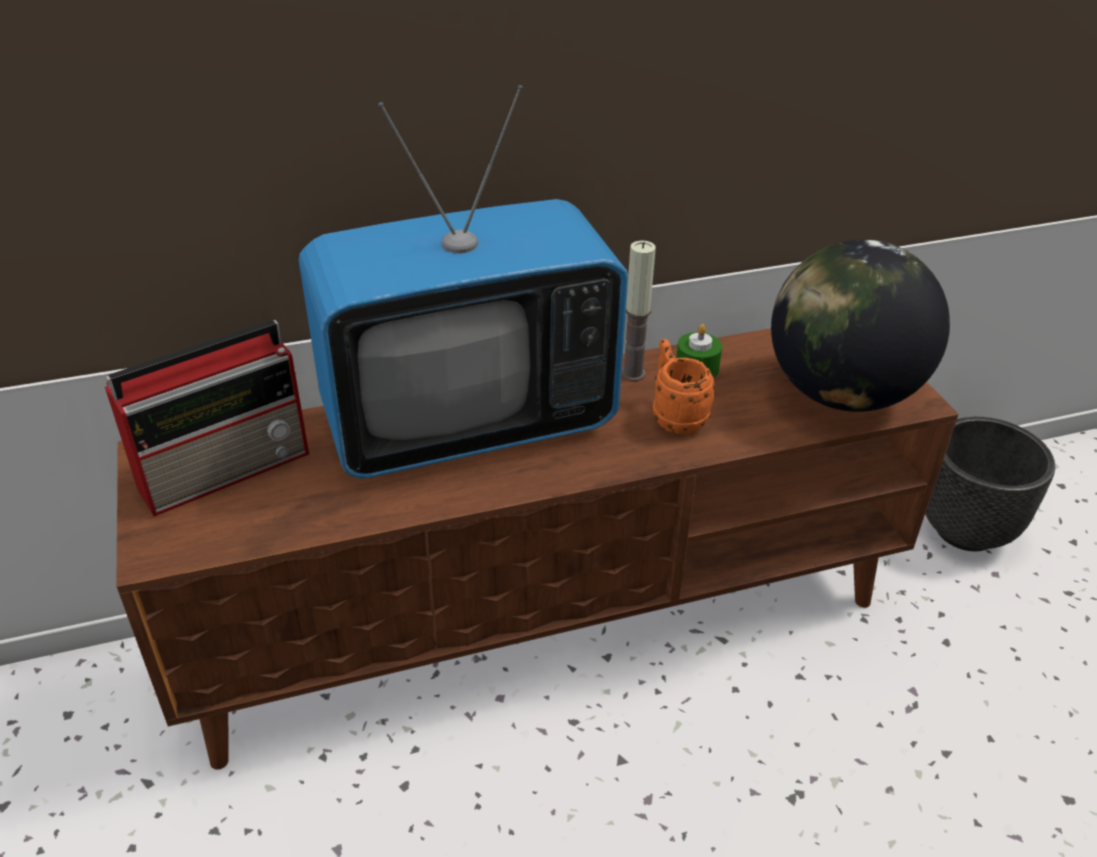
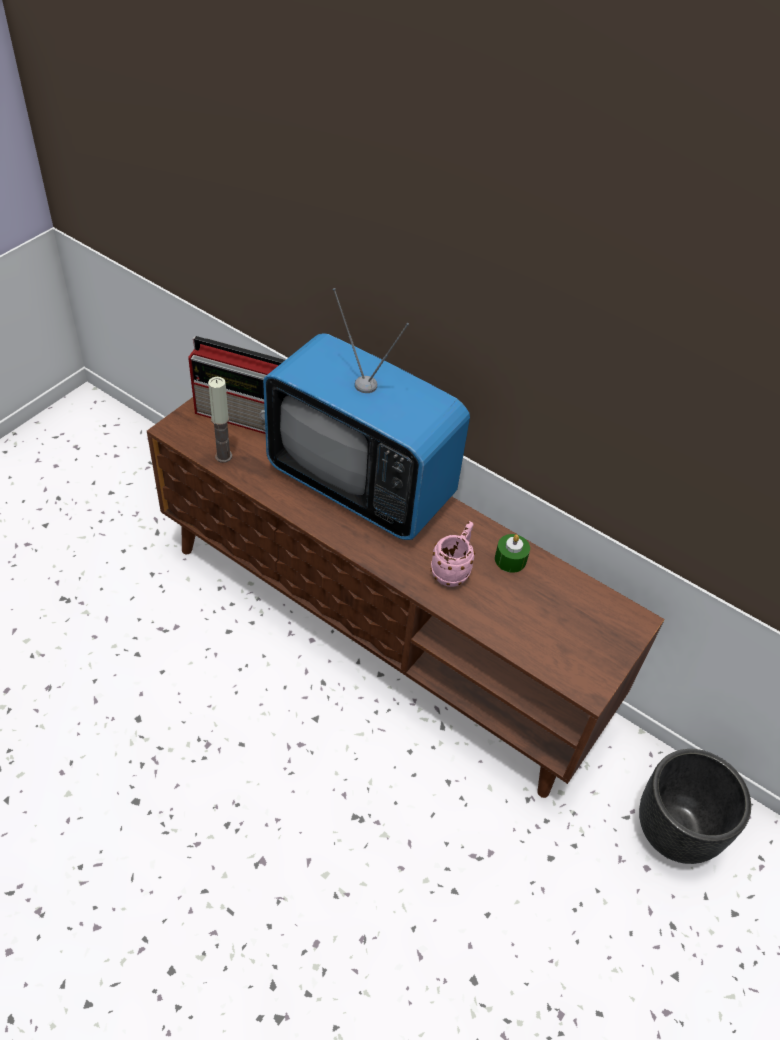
camera: 50 degrees right, 10 degrees up
candle [621,240,656,381] -> candle moved to [208,377,232,463]
orange mug [652,339,716,434] -> pink mug [431,521,475,587]
globe [771,240,950,412] -> none

